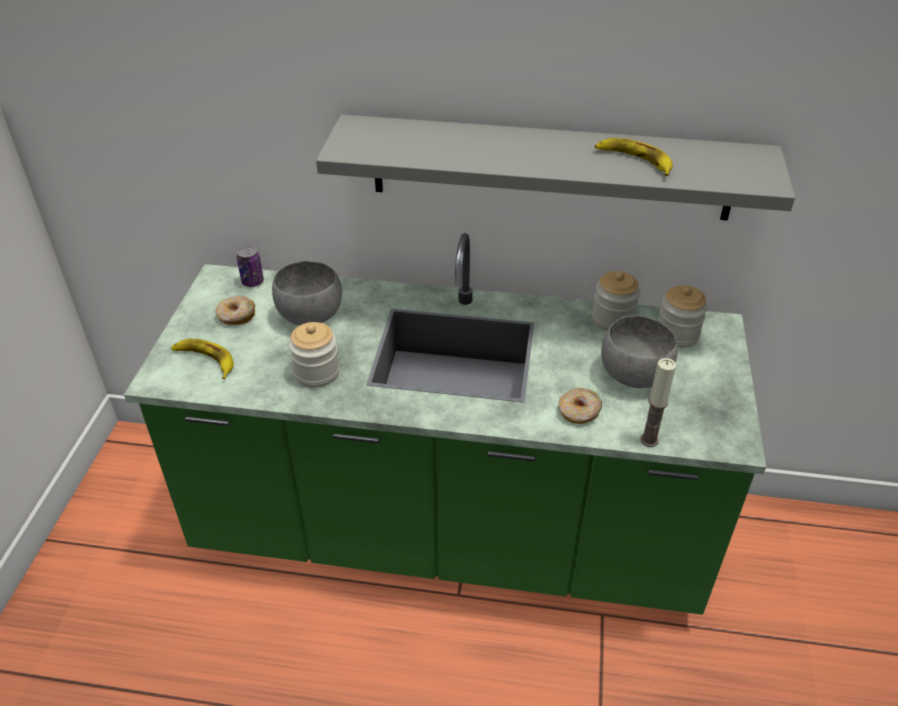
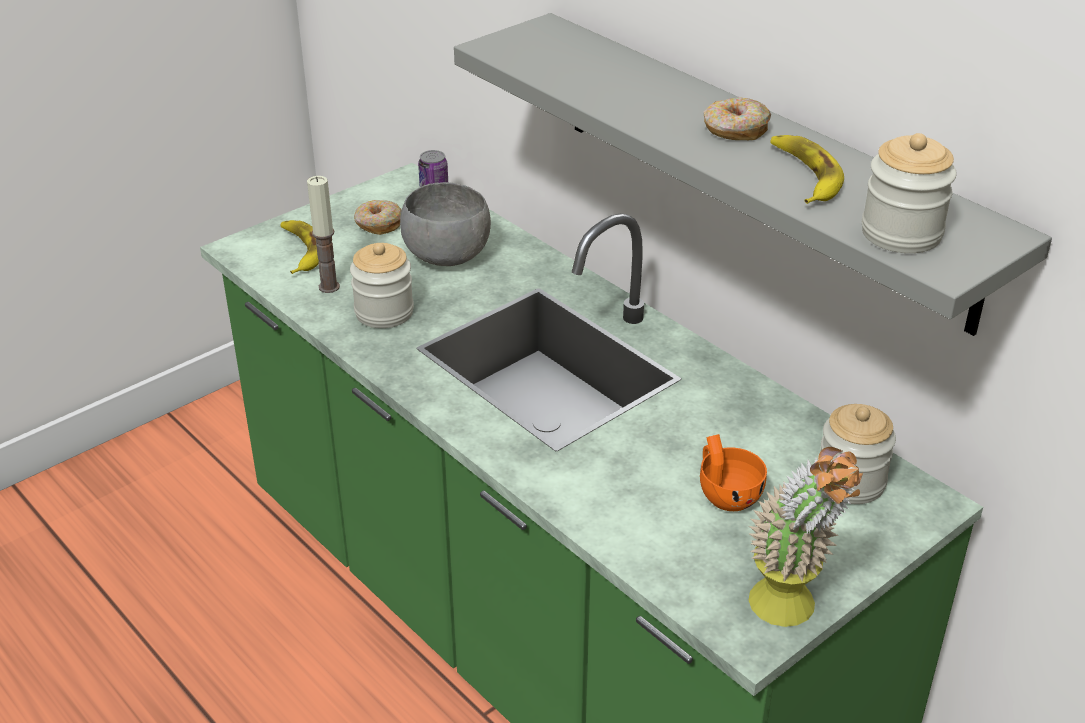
camera: 40 degrees right, 5 degrees down
donut [558,388,602,424] -> donut moved to [704,97,771,140]
jar [592,271,640,331] -> jar moved to [862,133,957,253]
grey bowl [601,315,678,388] -> orange cup [700,434,767,511]
candle [640,358,676,447] -> candle moved to [307,176,340,293]
none -> potted plant [749,447,863,627]

